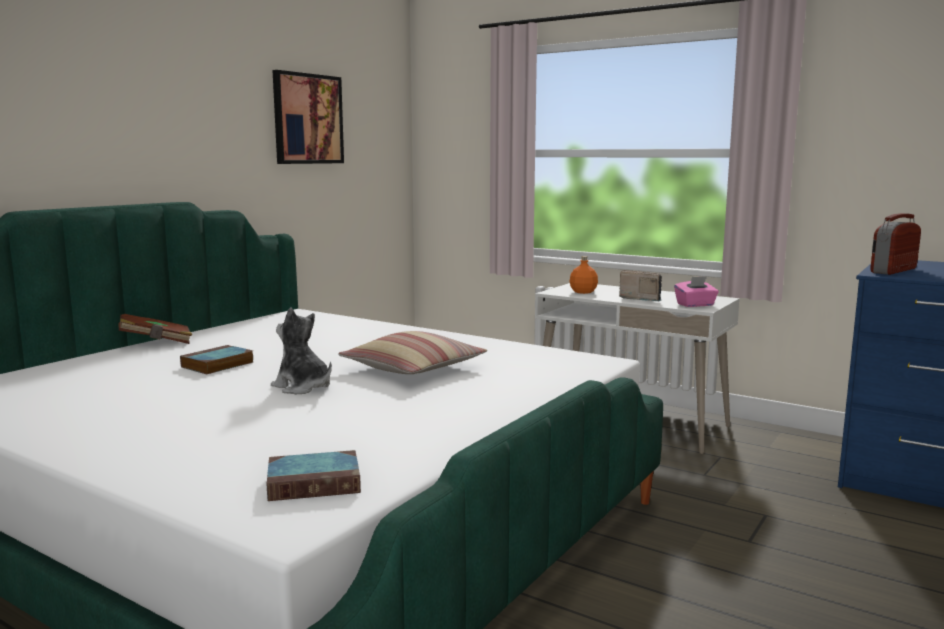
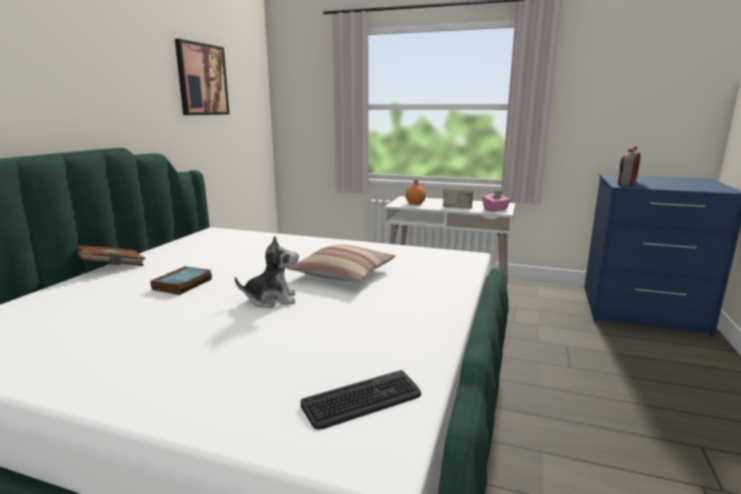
camera: 15 degrees left, 5 degrees up
book [267,450,361,501] -> keyboard [301,370,421,430]
plush toy [271,307,332,394] -> plush toy turned 150 degrees clockwise [235,236,299,308]

